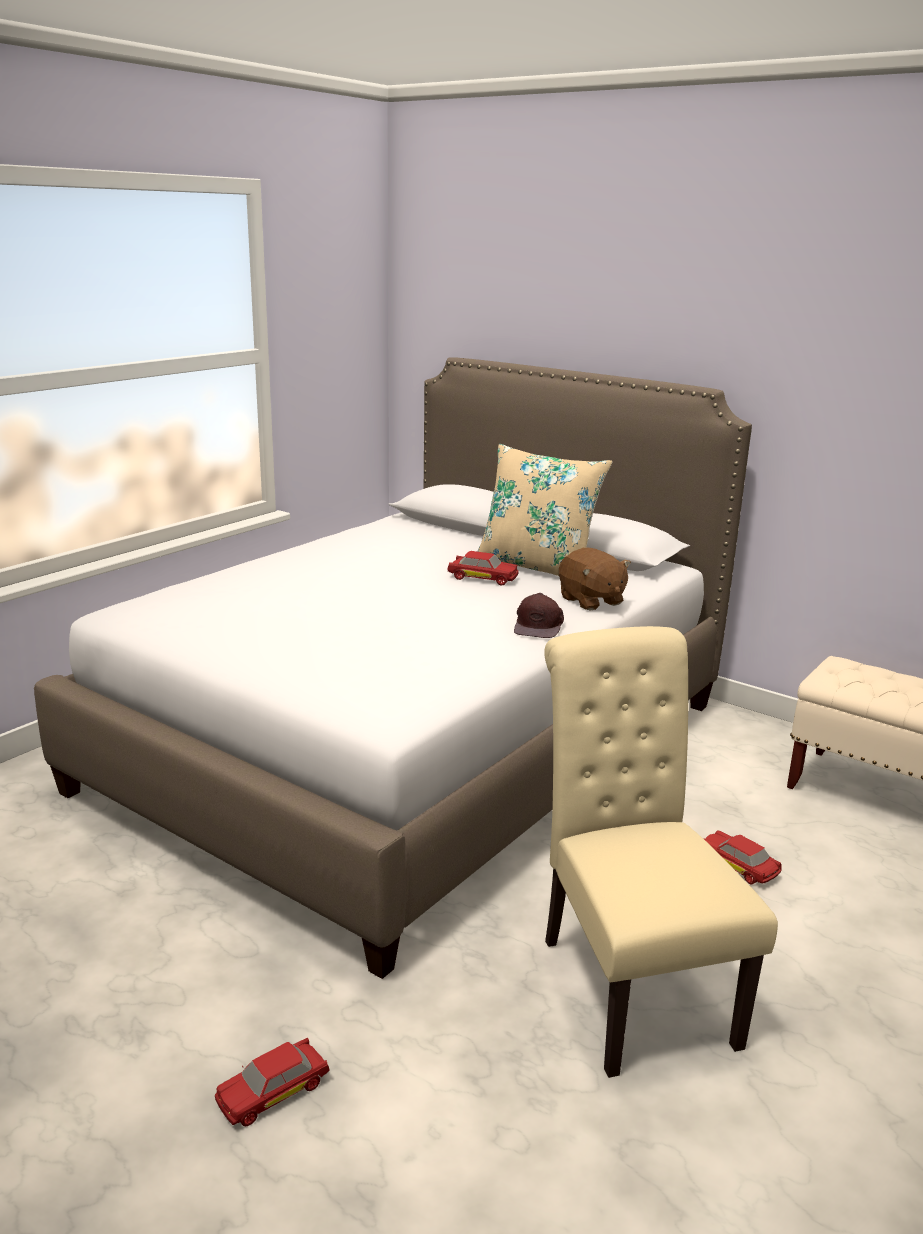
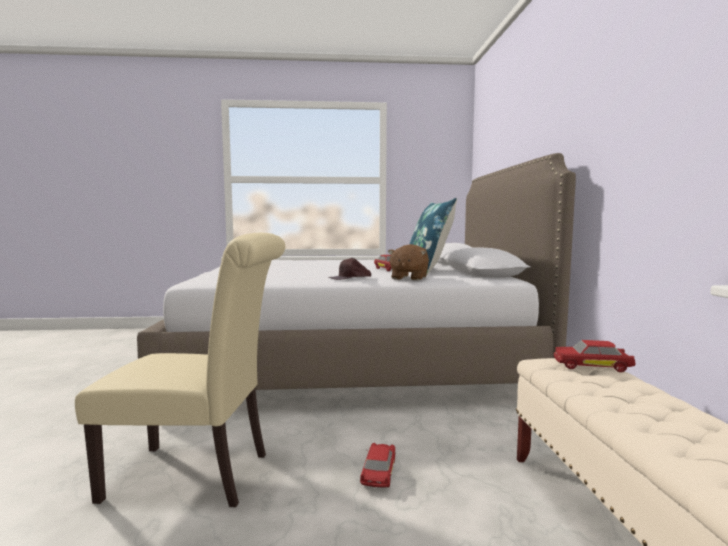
camera: 50 degrees right, 15 degrees down
red toy car [215,1038,330,1126] -> red toy car moved to [554,340,636,372]
beige pillow [477,444,612,576] -> blue pillow [410,198,457,275]
beige chair [544,626,778,1078] -> beige chair turned 60 degrees clockwise [75,233,285,507]

